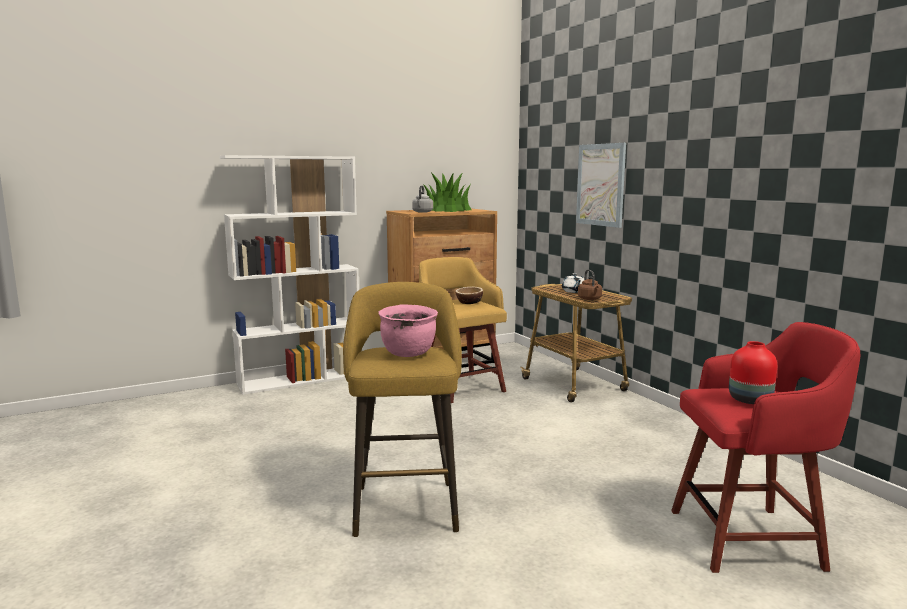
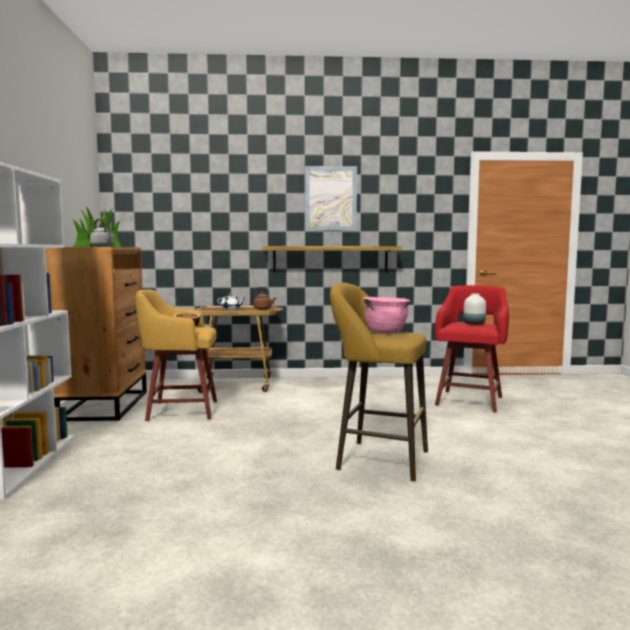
camera: 65 degrees left, 5 degrees down
picture [576,143,626,228] -> picture moved to [305,166,357,230]
red vase [729,341,777,404] -> white vase [463,293,486,325]
none -> shelf [263,246,401,272]

